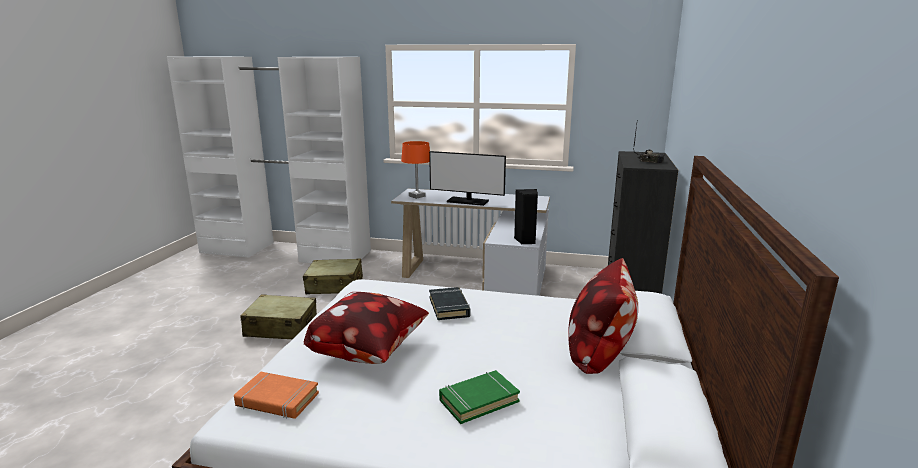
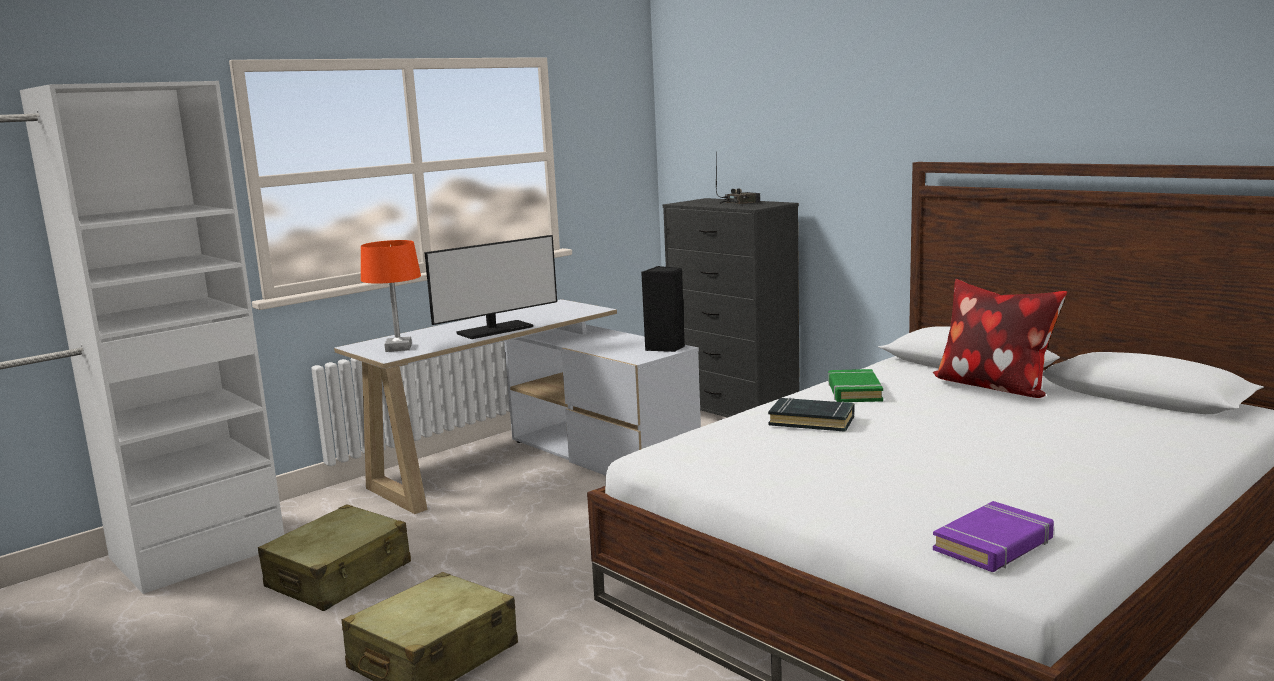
camera: 55 degrees left, 5 degrees down
orange book [234,372,319,419] -> purple book [933,501,1054,572]
pillow [304,292,429,364] -> none
green book [439,370,520,424] -> green book moved to [828,369,883,402]

